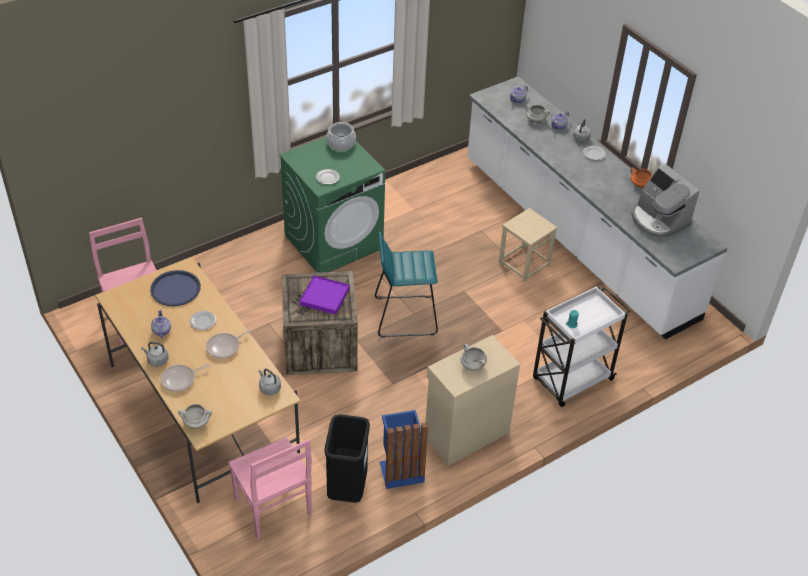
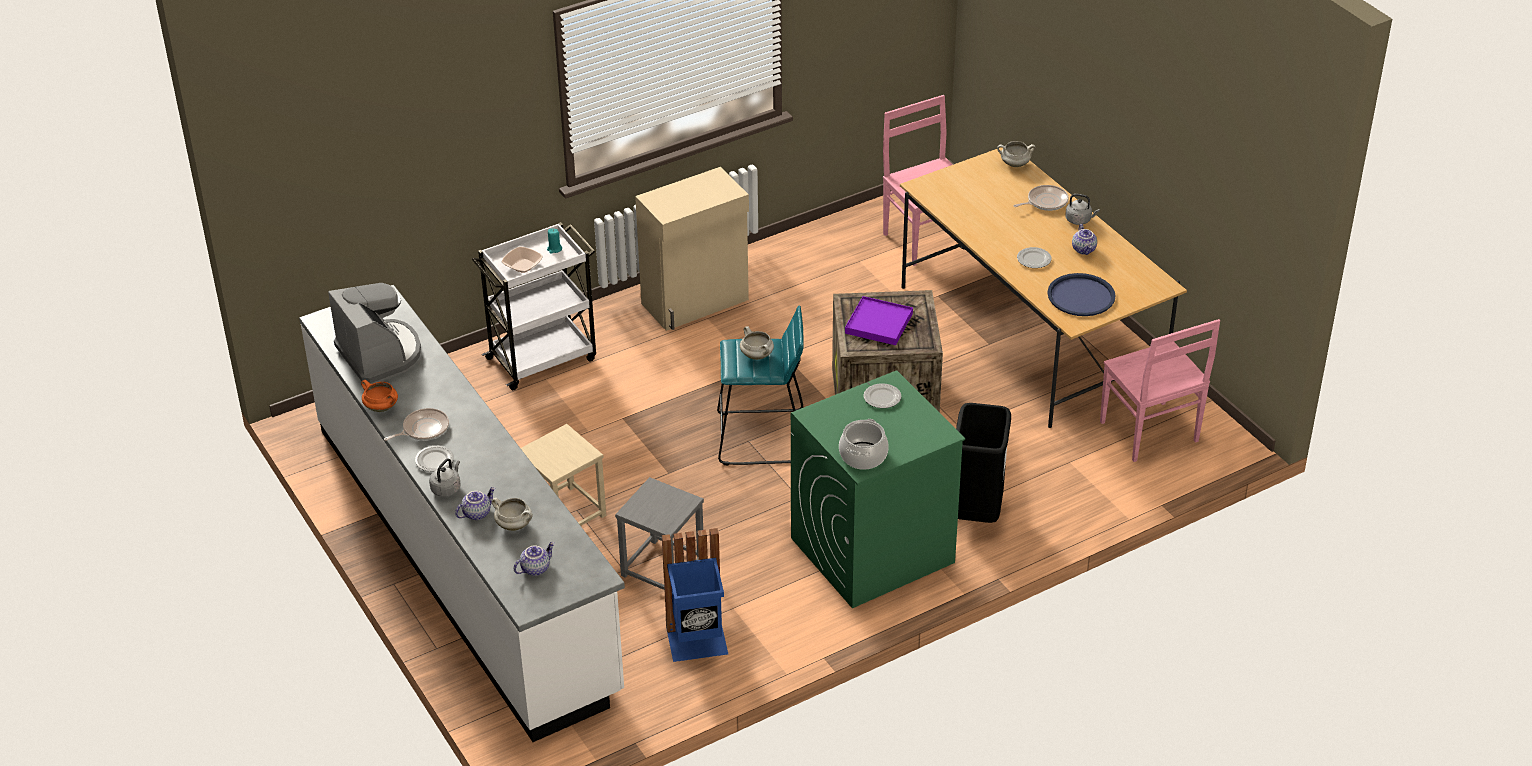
camera: 175 degrees left, 5 degrees down
frying pan [206,330,251,359] -> frying pan moved to [384,408,449,441]
grey kettle [258,369,281,395] -> none
black trash can [324,414,370,503] -> black trash can moved to [956,403,1011,523]
blue trash can [379,410,428,489] -> blue trash can moved to [662,528,728,662]
white cooking pot [461,344,487,371] -> white cooking pot moved to [740,326,774,360]
none -> bowl [501,247,543,273]
none -> grey stool [615,477,704,590]

